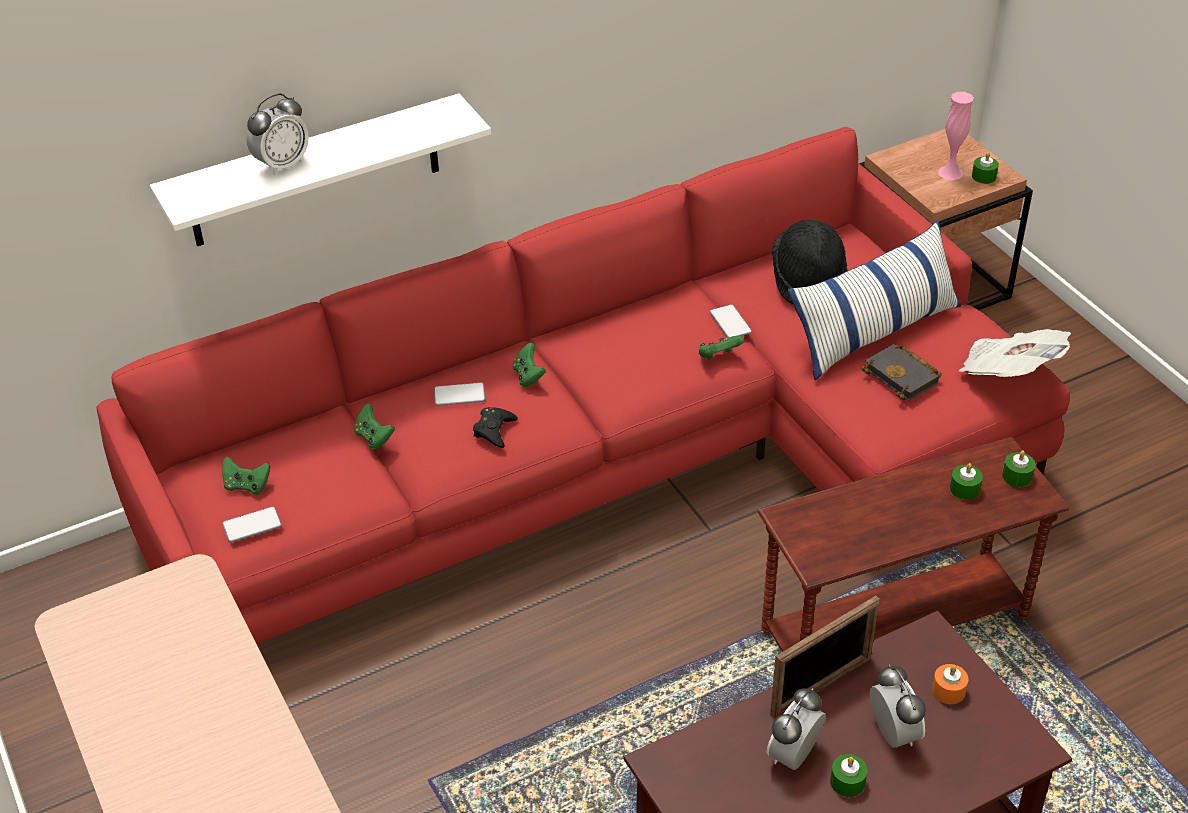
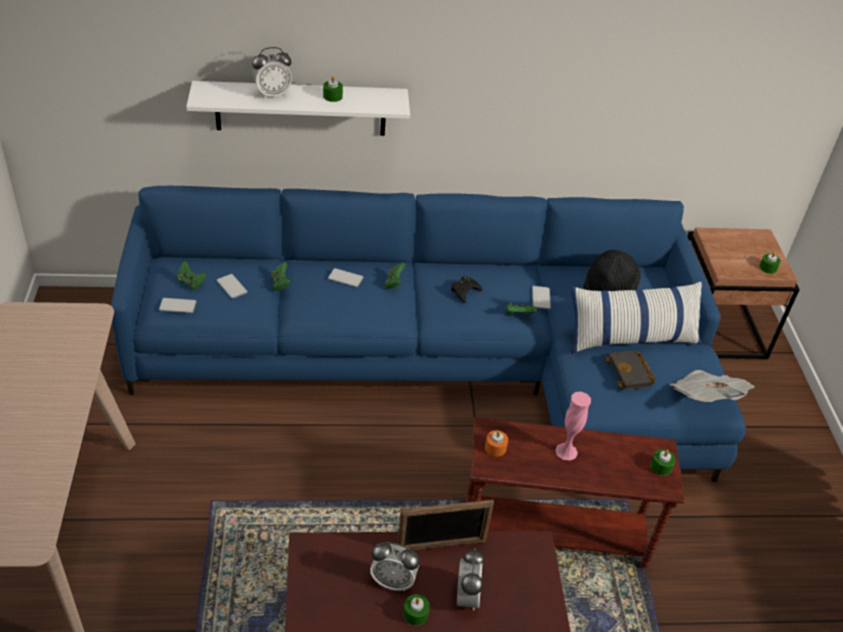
camera: 20 degrees right, 0 degrees up
red sofa [96,127,1070,644] -> blue sofa [111,186,746,482]
black game controller [473,407,518,448] -> black game controller moved to [451,276,483,303]
alarm clock [767,688,826,770] -> alarm clock turned 135 degrees counterclockwise [370,542,420,591]
orange candle [932,664,969,704] -> orange candle moved to [485,430,508,456]
pink vase [938,92,974,180] -> pink vase moved to [555,392,591,461]
green candle [950,463,983,500] -> green candle moved to [323,76,343,102]
none -> phone [216,274,248,299]

